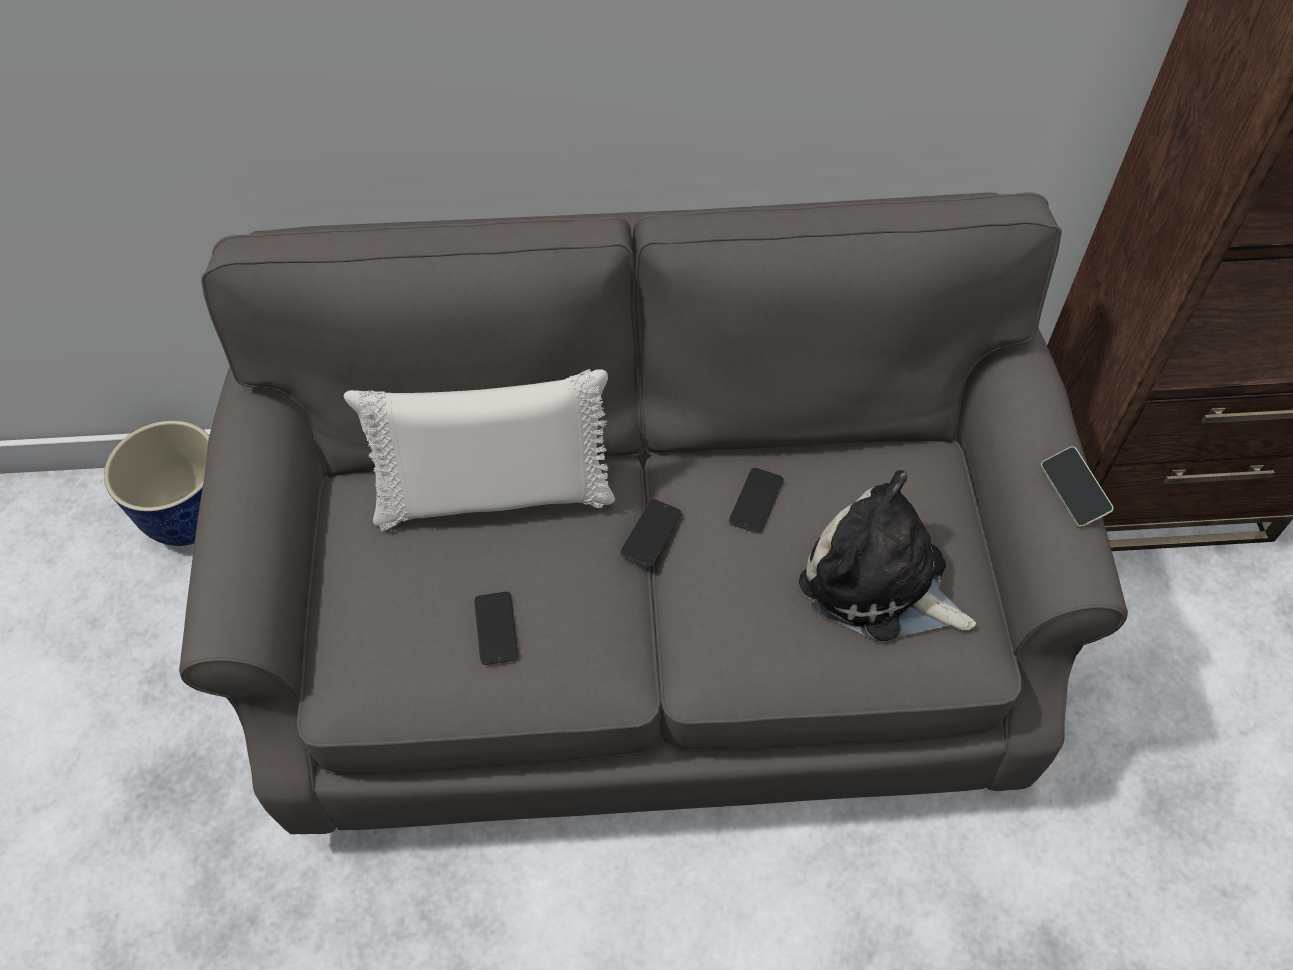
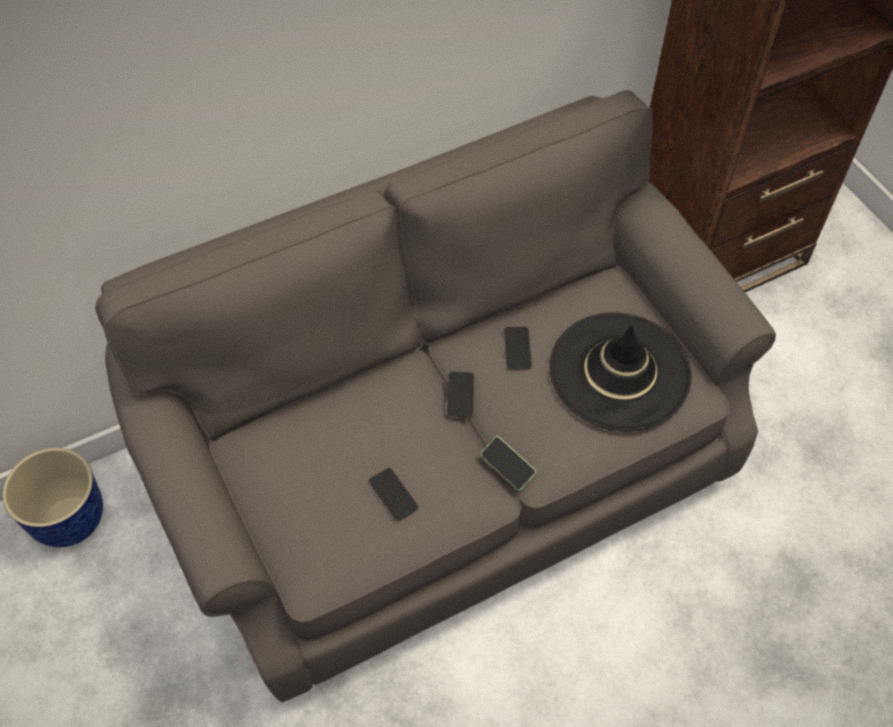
camera: 25 degrees left, 0 degrees up
white pillow [344,369,615,531] -> none
plush toy [799,470,976,641] -> black hat [549,313,692,431]
phone [1041,447,1114,527] -> phone moved to [481,436,536,490]

